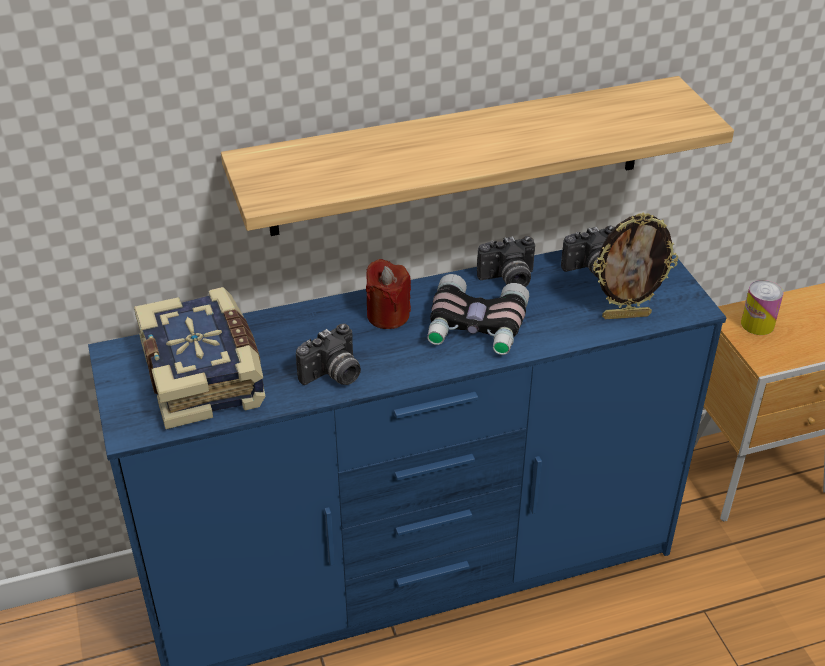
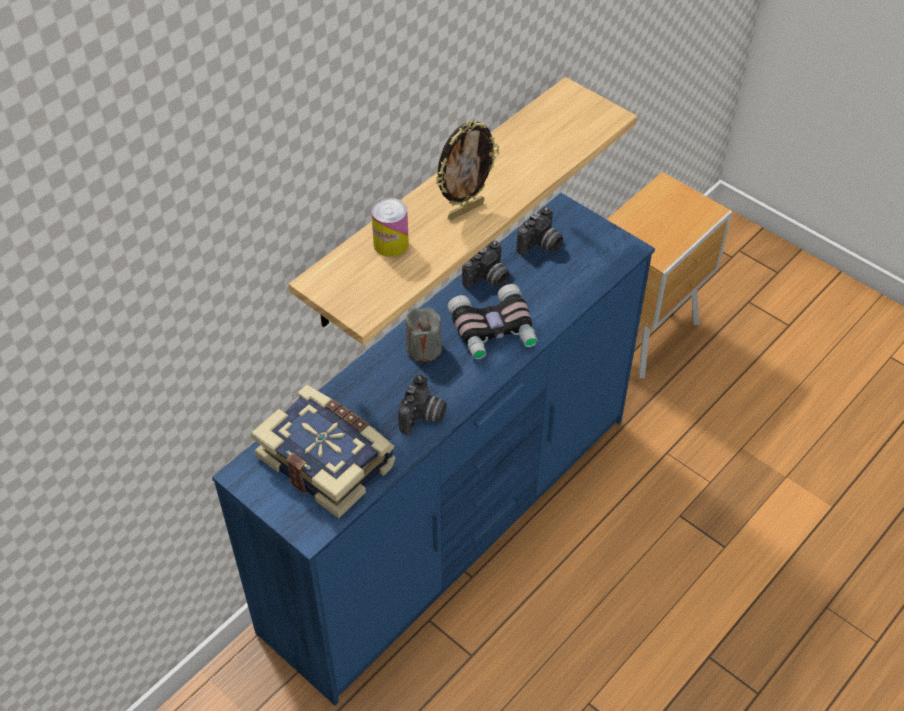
camera: 30 degrees left, 10 degrees up
red candle [366,259,411,329] -> grey candle [405,307,442,362]
picture frame [593,212,678,319] -> picture frame moved to [435,121,499,220]
can [741,280,783,335] -> can moved to [371,198,409,257]

